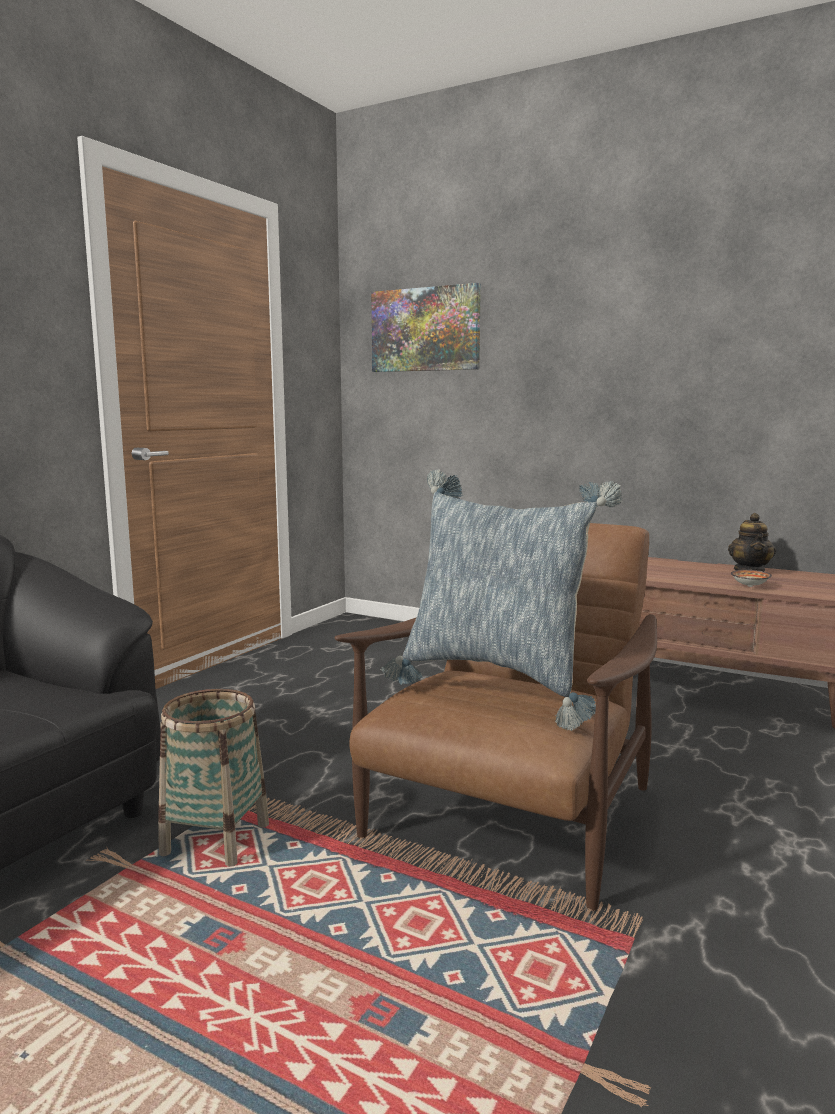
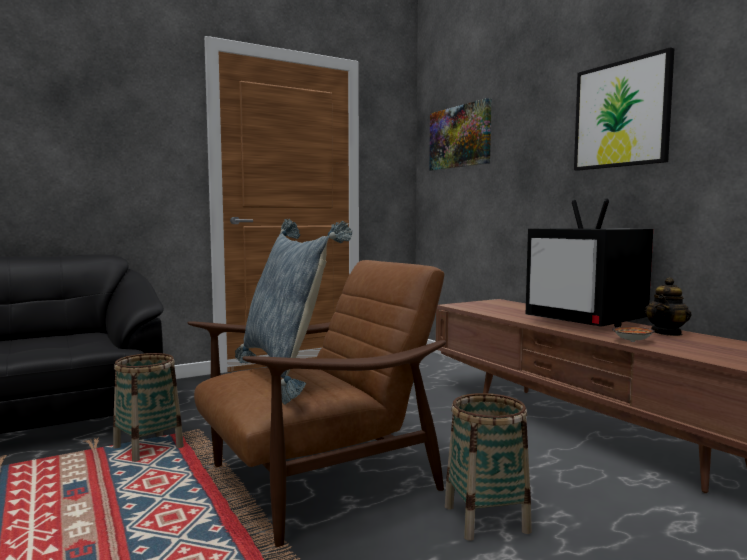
camera: 30 degrees right, 5 degrees down
none -> basket [445,393,532,541]
none -> television [526,198,653,327]
none -> picture [574,47,674,171]

